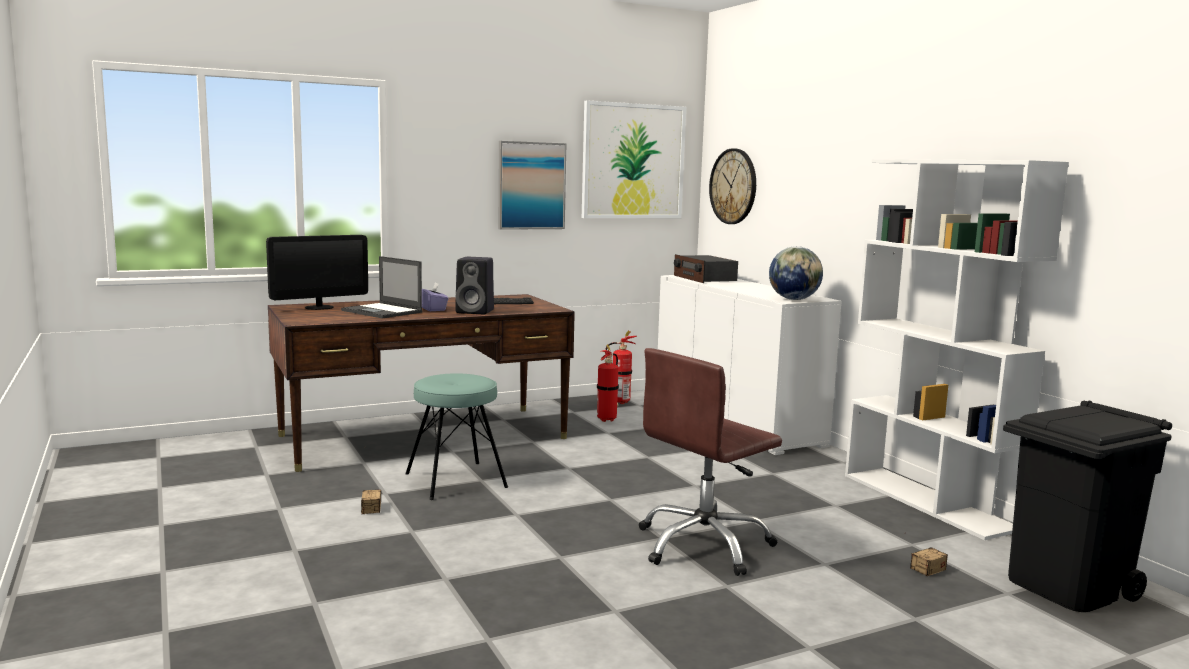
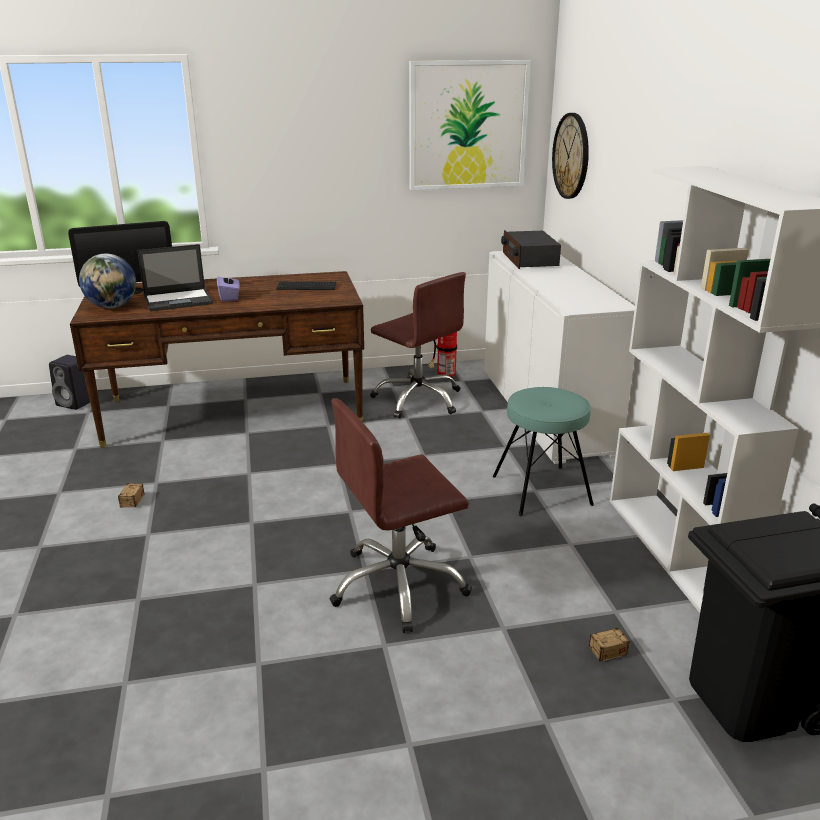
camera: 15 degrees right, 15 degrees up
laptop [341,256,422,318] -> laptop turned 75 degrees counterclockwise [137,244,213,312]
turquoise stool [405,373,508,500] -> turquoise stool moved to [493,387,594,516]
black speaker [455,257,494,314] -> black speaker moved to [49,355,90,410]
picture [498,141,566,230] -> none
fire extinguisher [597,344,619,422] -> brown office chair [370,272,466,418]
globe [769,246,823,300] -> globe moved to [79,254,136,308]

